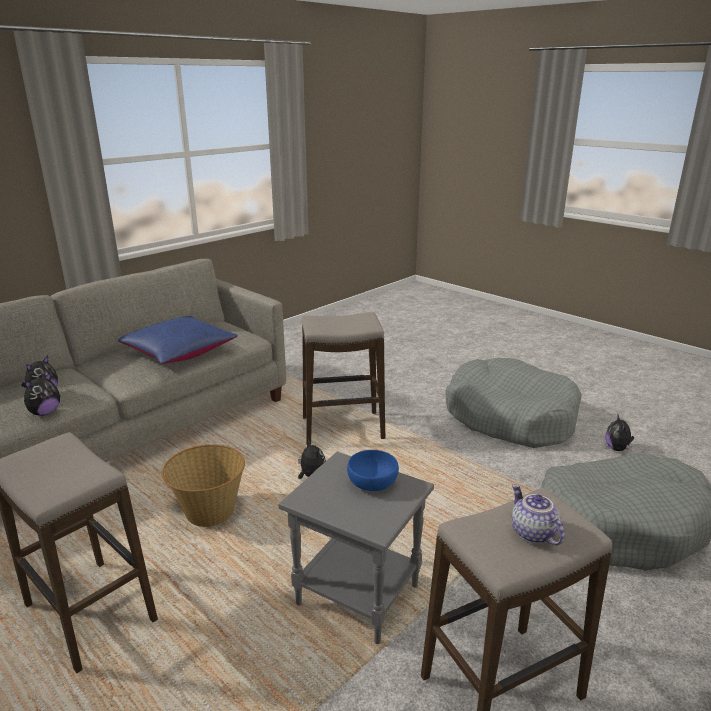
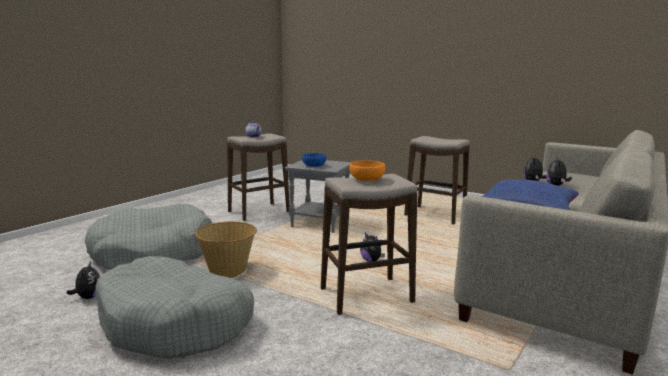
camera: 170 degrees right, 10 degrees down
basket [162,444,245,527] -> basket moved to [195,222,257,278]
none -> orange bowl [350,160,385,181]

